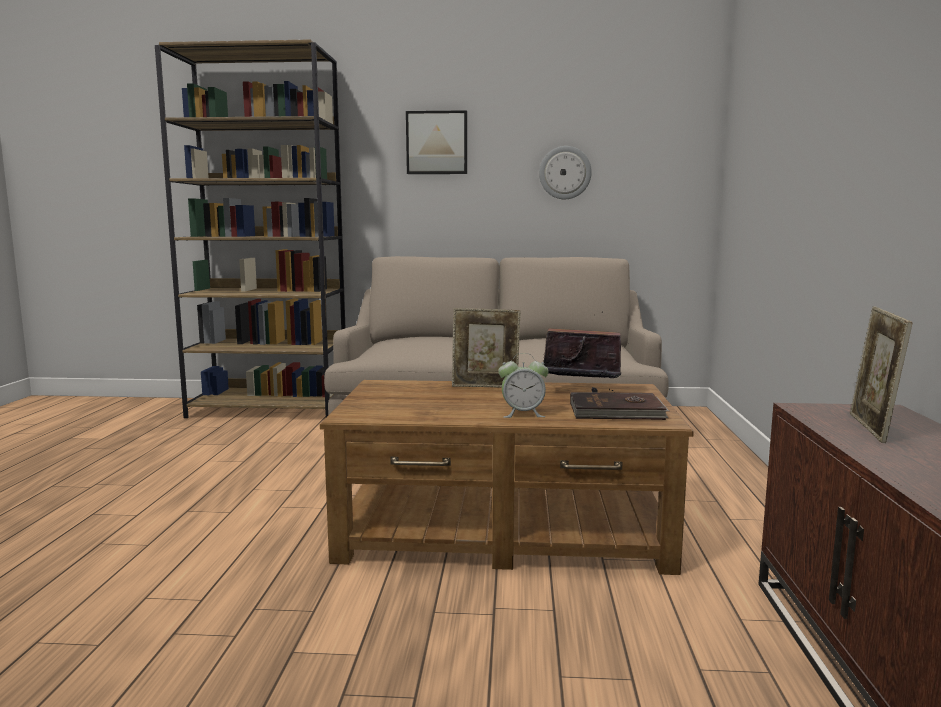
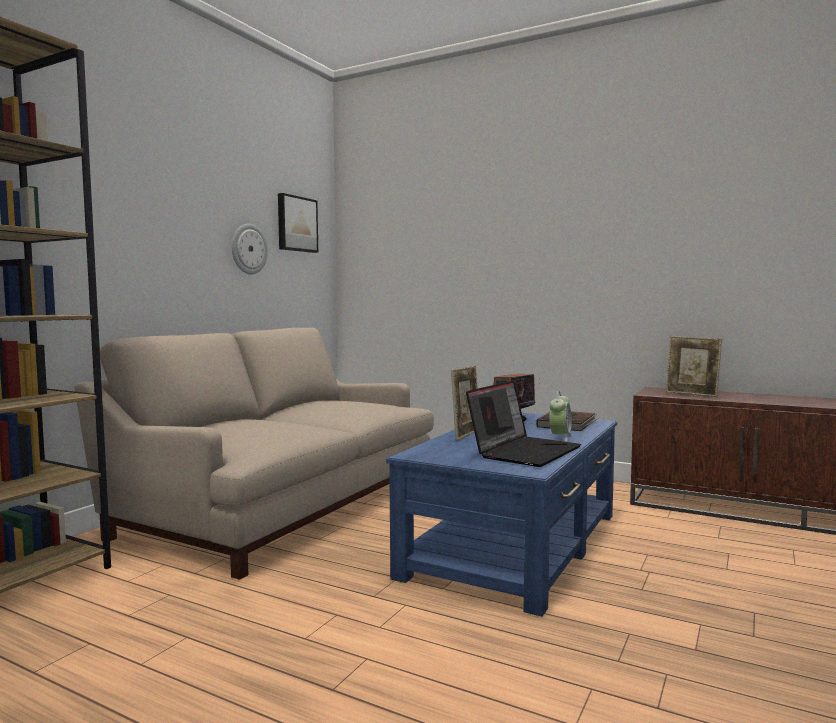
camera: 65 degrees left, 5 degrees down
brown coffee table [320,380,694,575] -> blue coffee table [386,413,617,617]
picture [406,110,467,174] -> picture moved to [278,193,318,253]
none -> laptop [466,381,581,467]

